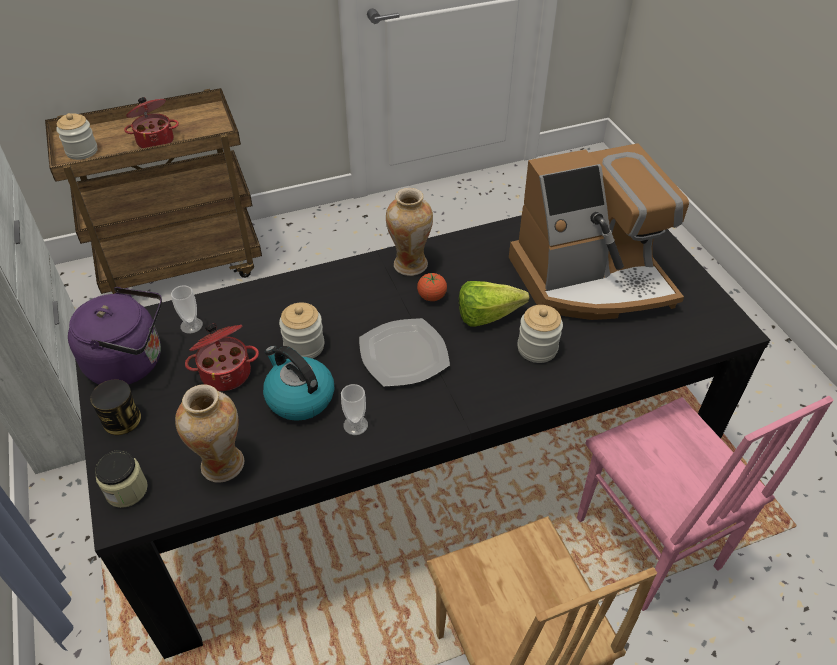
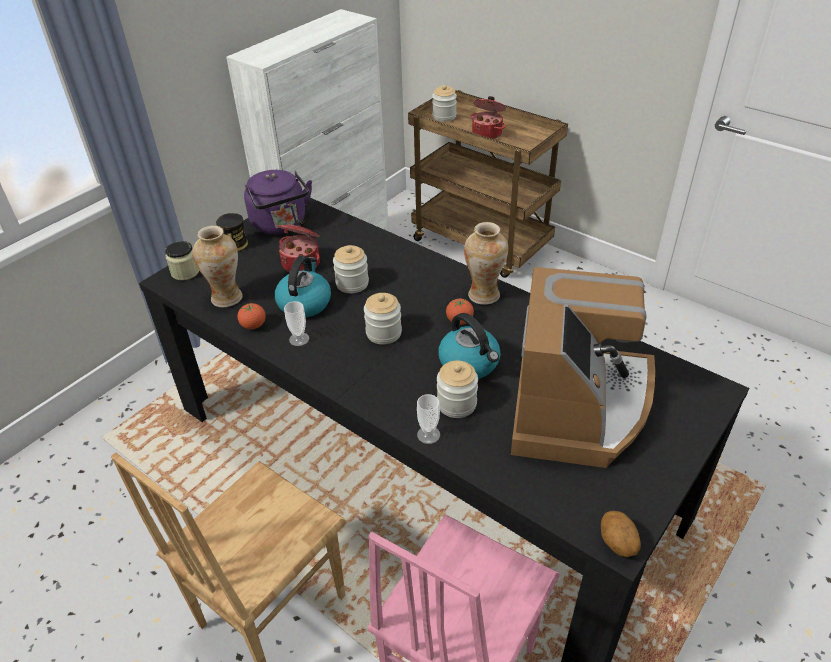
camera: 60 degrees right, 5 degrees down
cup [171,285,203,334] -> cup moved to [417,394,440,444]
plate [359,318,450,387] -> jar [364,293,402,344]
lettuce [459,281,530,326] -> kettle [438,313,500,379]
coffee machine [509,143,689,320] -> coffee machine turned 120 degrees counterclockwise [511,267,655,468]
none -> tomato [237,303,266,329]
none -> potato [601,511,641,557]

